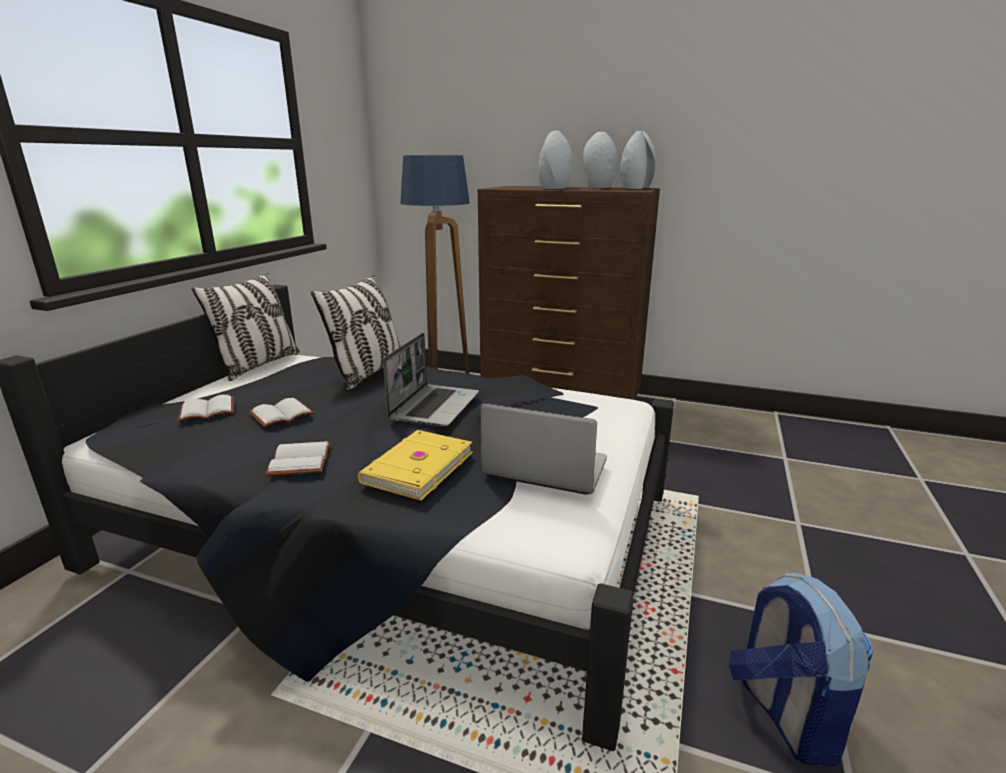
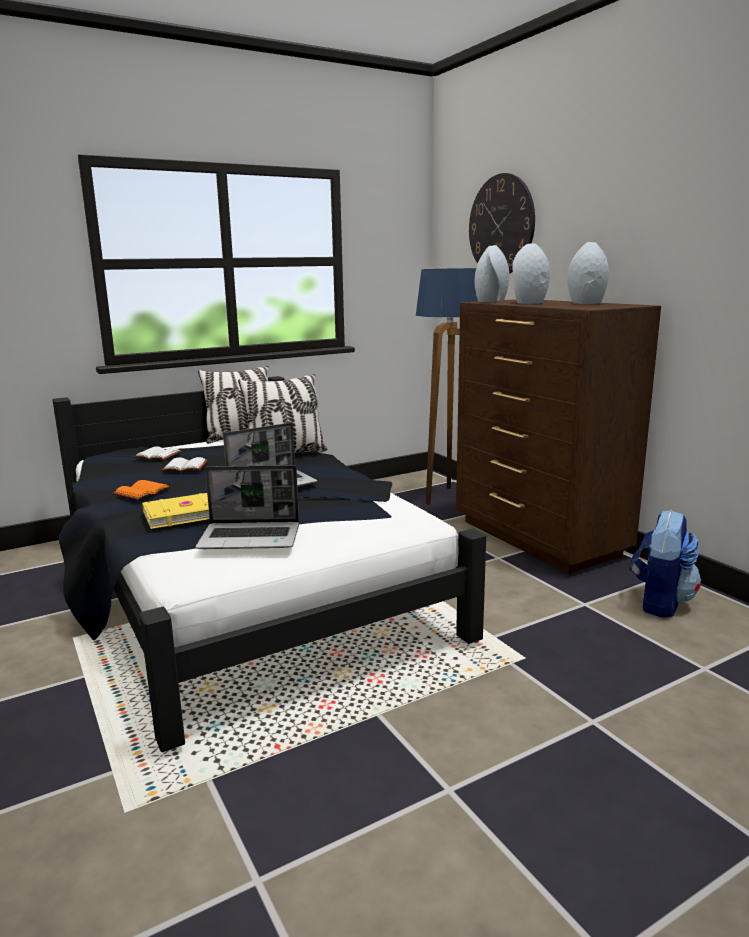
camera: 40 degrees right, 5 degrees down
white book [266,441,331,476] -> orange book [113,480,171,500]
laptop [480,403,607,495] -> laptop turned 120 degrees clockwise [195,465,299,549]
grey vase [620,131,656,189] -> grey vase moved to [475,245,509,302]
backpack [729,573,873,766] -> backpack moved to [630,510,701,618]
none -> wall clock [469,173,535,274]

